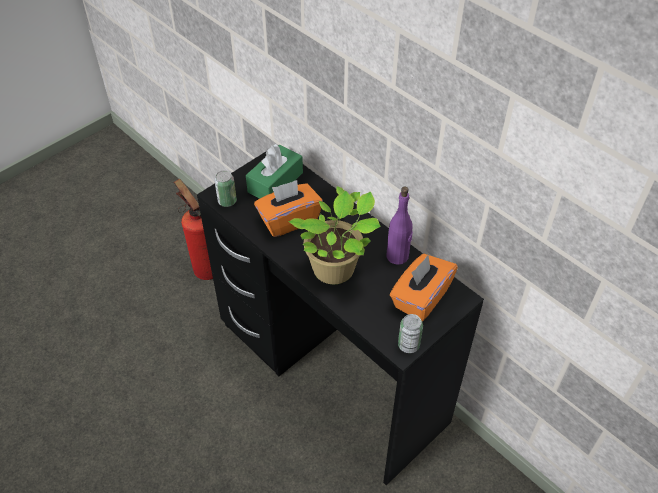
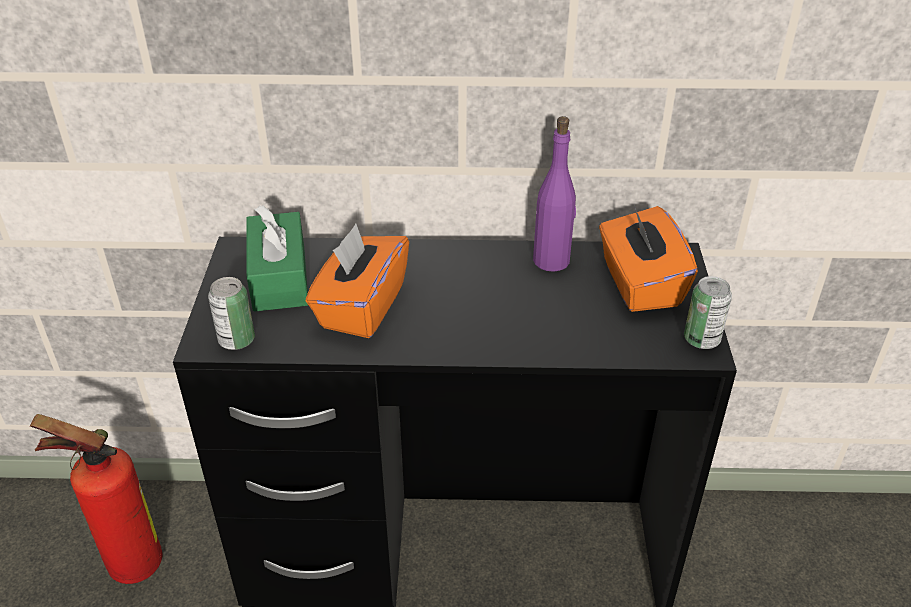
camera: 45 degrees left, 10 degrees down
potted plant [288,186,380,284] -> none

